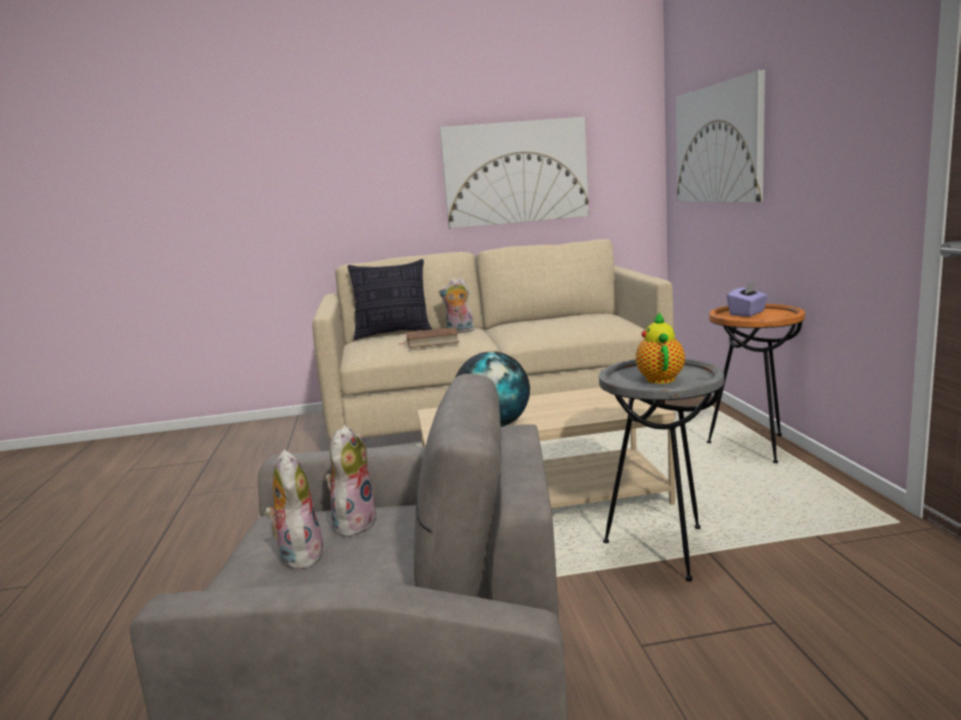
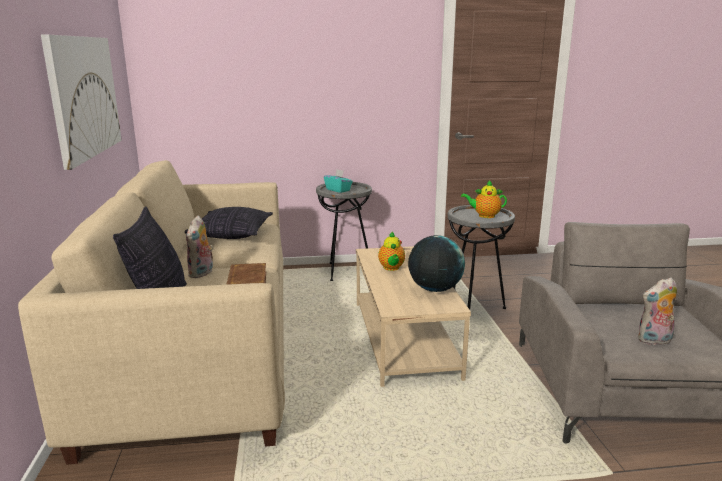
camera: 90 degrees left, 5 degrees up
plush toy [325,425,378,537] -> none
picture [676,70,765,202] -> none
orange side table [707,304,805,463] -> grey side table [316,182,372,281]
purple tissue box [727,281,768,317] -> turquoise tissue box [324,169,353,193]
none -> pillow [185,207,273,239]
none -> teapot [378,232,405,271]

